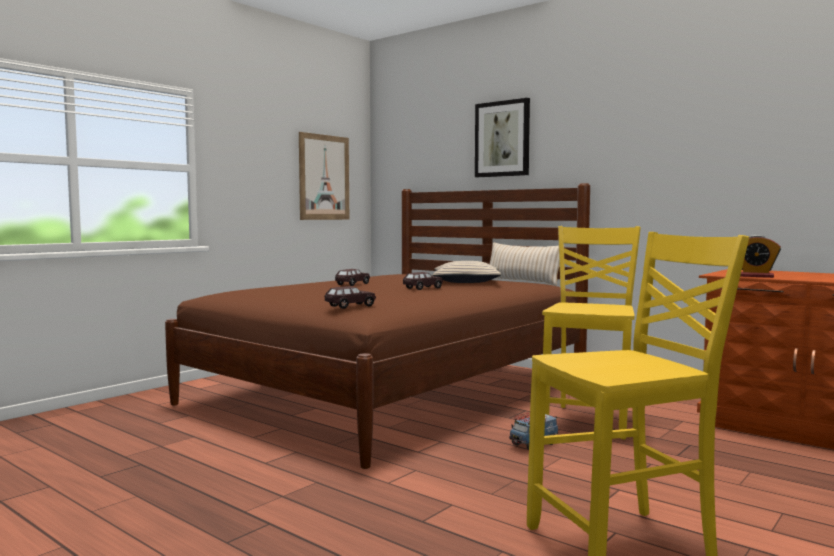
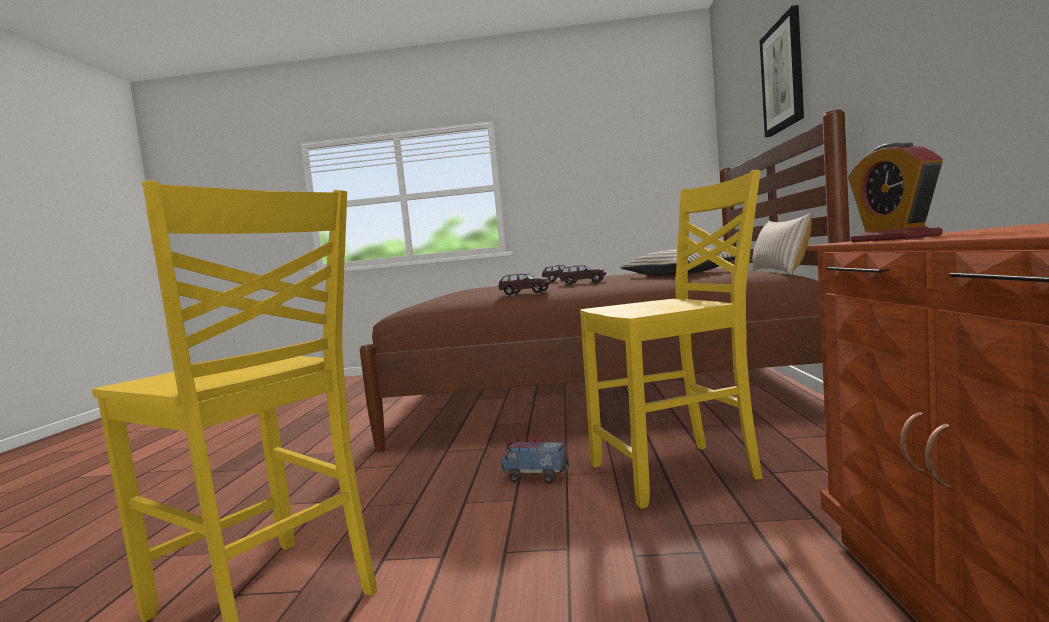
camera: 55 degrees right, 0 degrees up
picture [299,132,349,220] -> none
brown toy car [324,286,376,309] -> brown toy car moved to [499,273,551,295]

